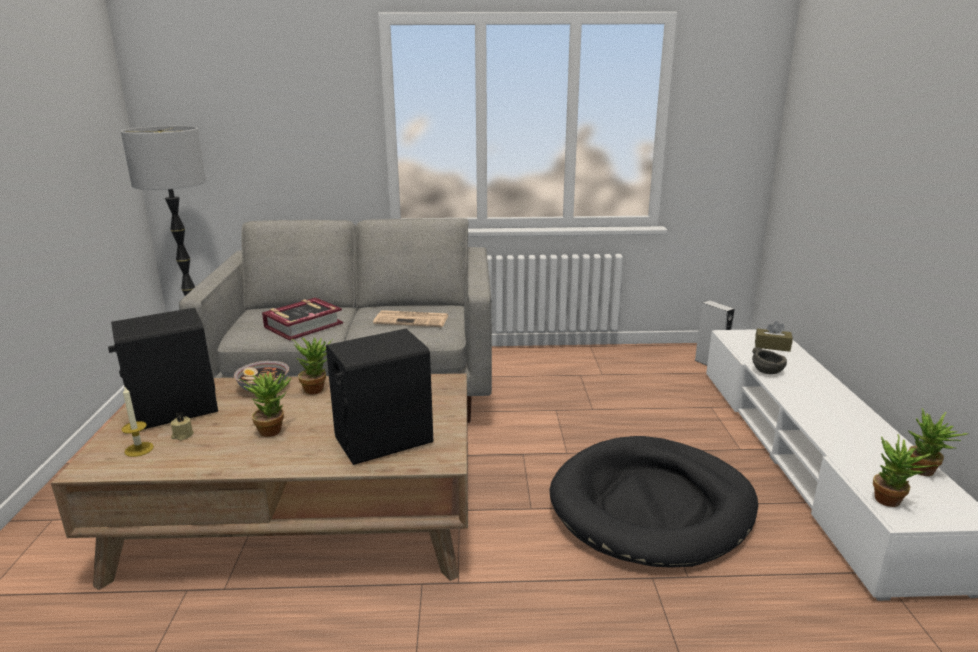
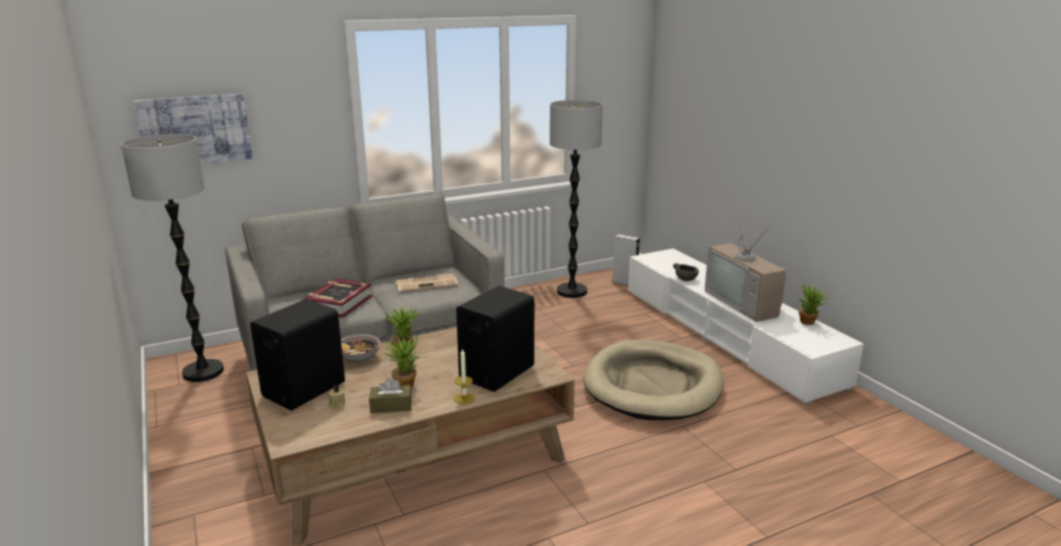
camera: 25 degrees left, 0 degrees up
candle [121,387,154,457] -> candle moved to [454,348,475,404]
black dog bed [550,436,758,568] -> beige dog bed [584,340,723,420]
brown tissue box [755,321,793,352] -> brown tissue box moved to [369,378,412,413]
potted plant [873,434,938,507] -> none
none -> picture [133,94,253,164]
none -> floor lamp [550,100,603,298]
none -> television [705,211,786,322]

